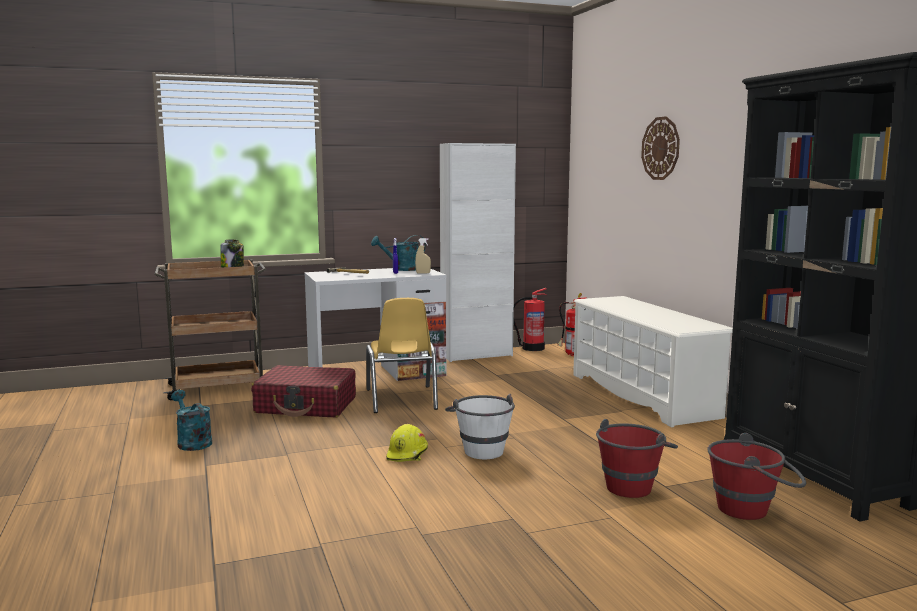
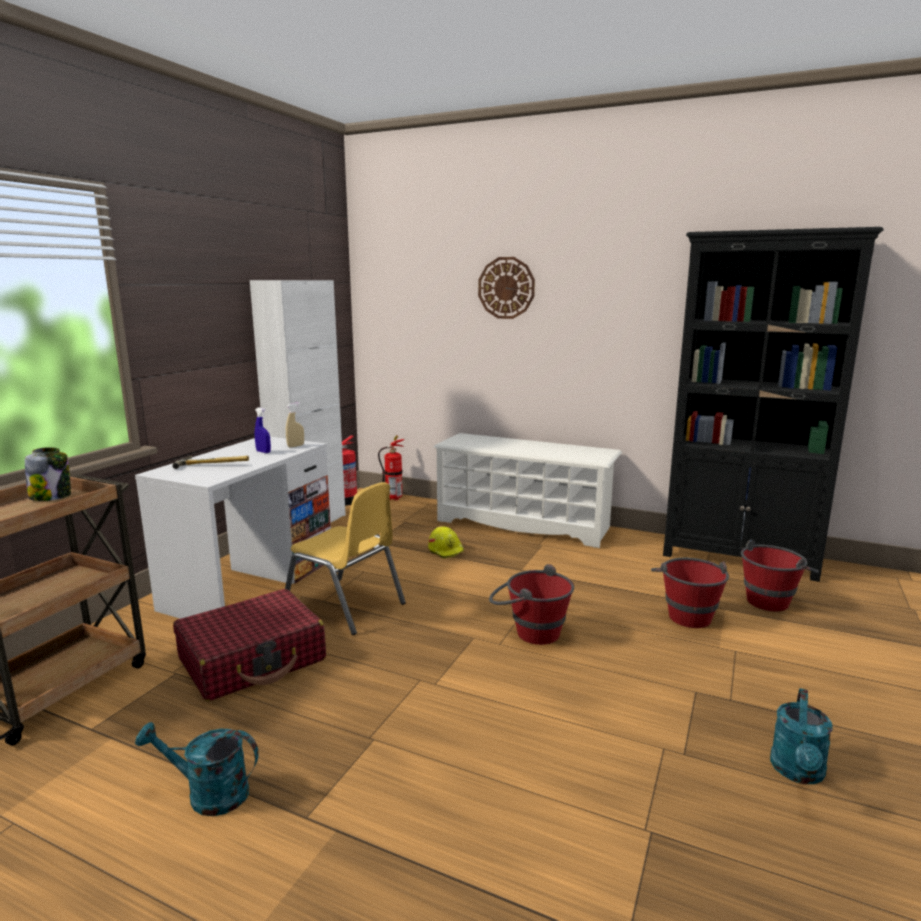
camera: 45 degrees left, 5 degrees up
turquoise watering can [371,235,426,271] -> turquoise watering can moved to [770,688,833,784]
yellow hard hat [386,424,428,462] -> yellow hard hat moved to [428,526,464,558]
white bucket [445,394,515,459] -> red bucket [489,564,574,645]

